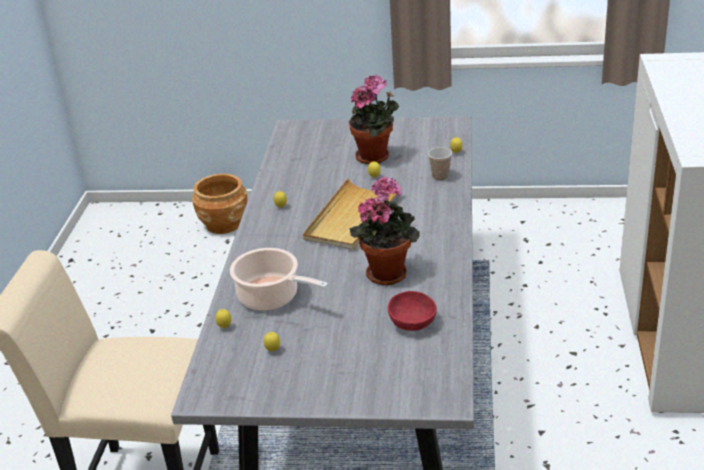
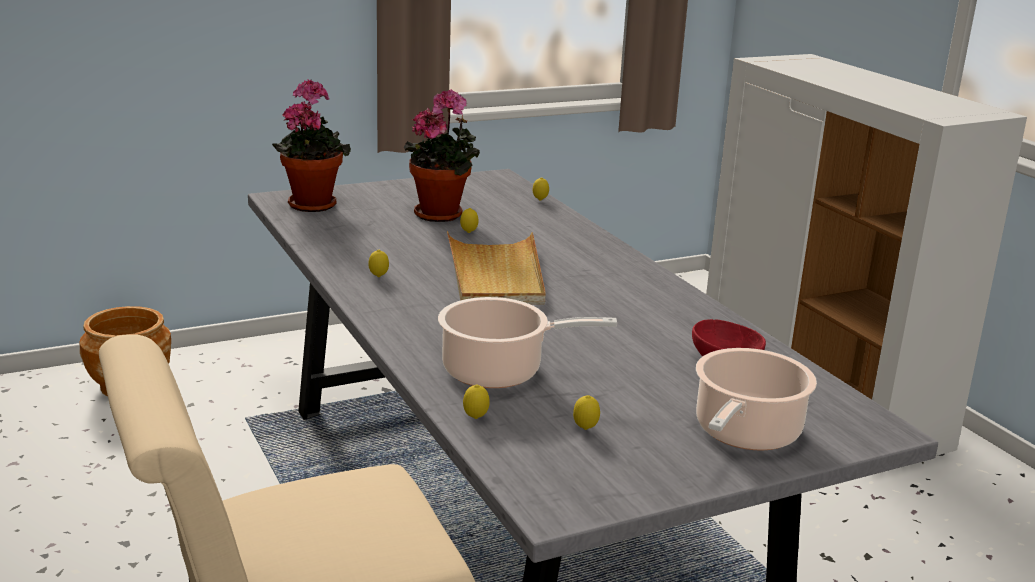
camera: 35 degrees left, 10 degrees down
potted plant [349,176,420,285] -> potted plant moved to [272,79,351,212]
cup [428,147,452,181] -> none
none -> cooking pot [696,348,817,451]

